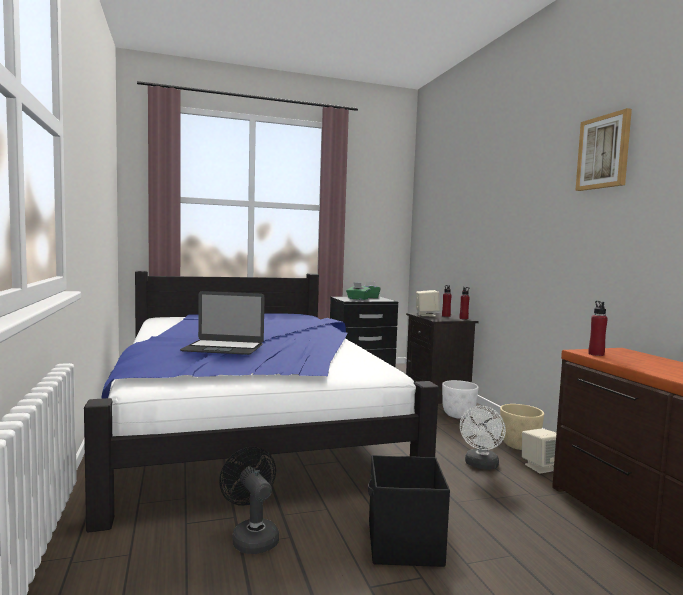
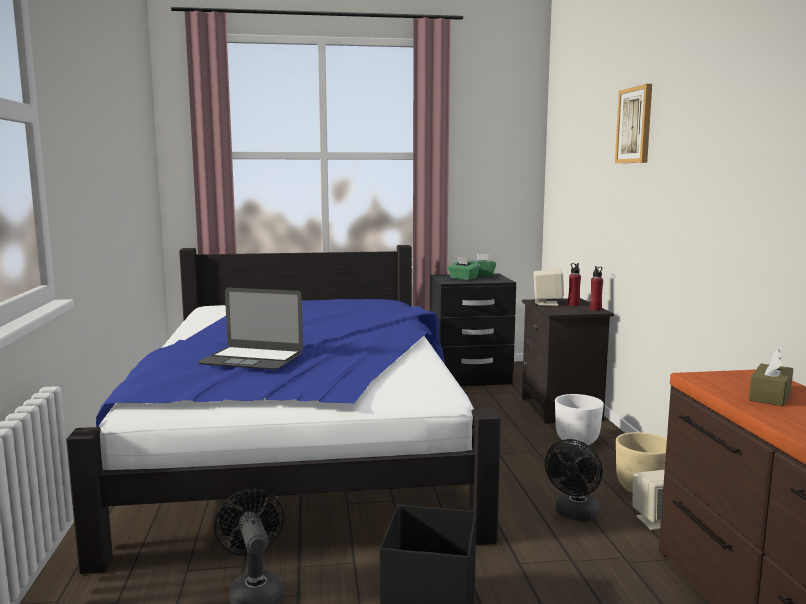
camera: 10 degrees right, 5 degrees up
white fan [460,406,506,470] -> black fan [545,439,603,521]
picture [575,108,632,191] -> picture moved to [615,84,652,163]
red bottle [588,301,608,356] -> none
none -> brown tissue box [749,349,793,406]

